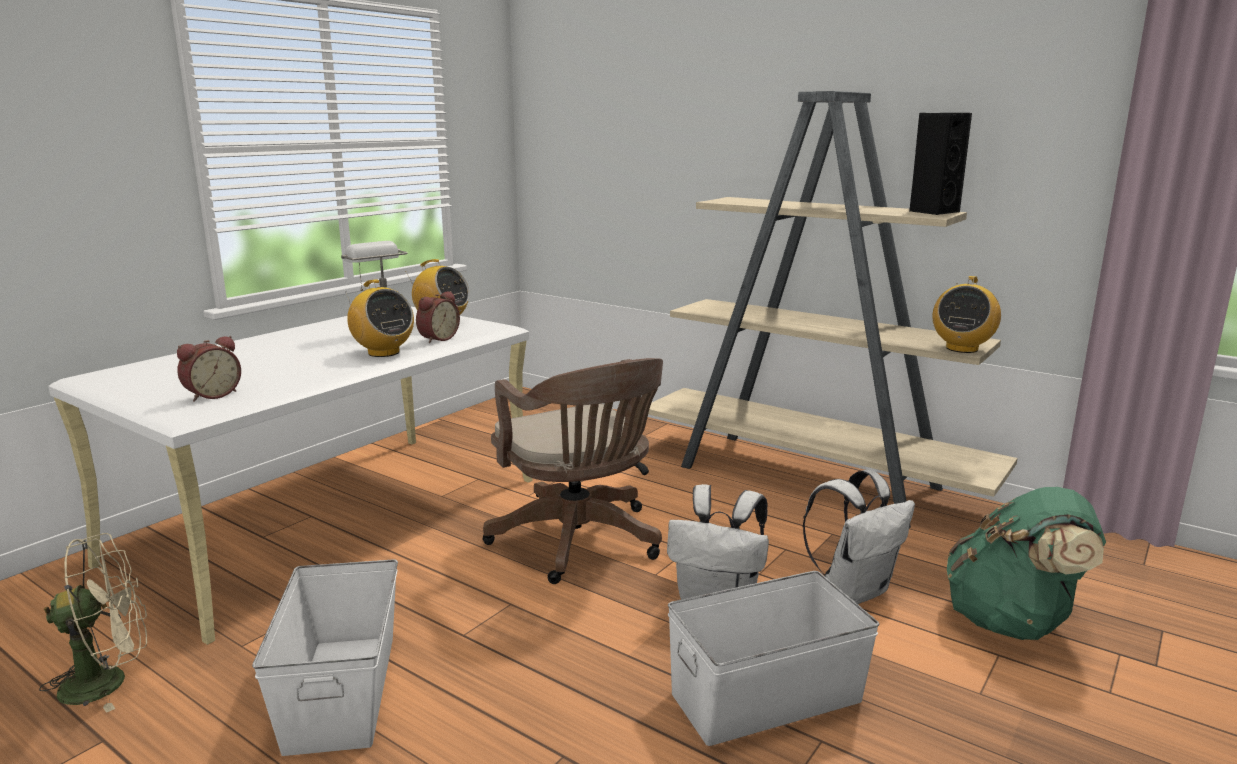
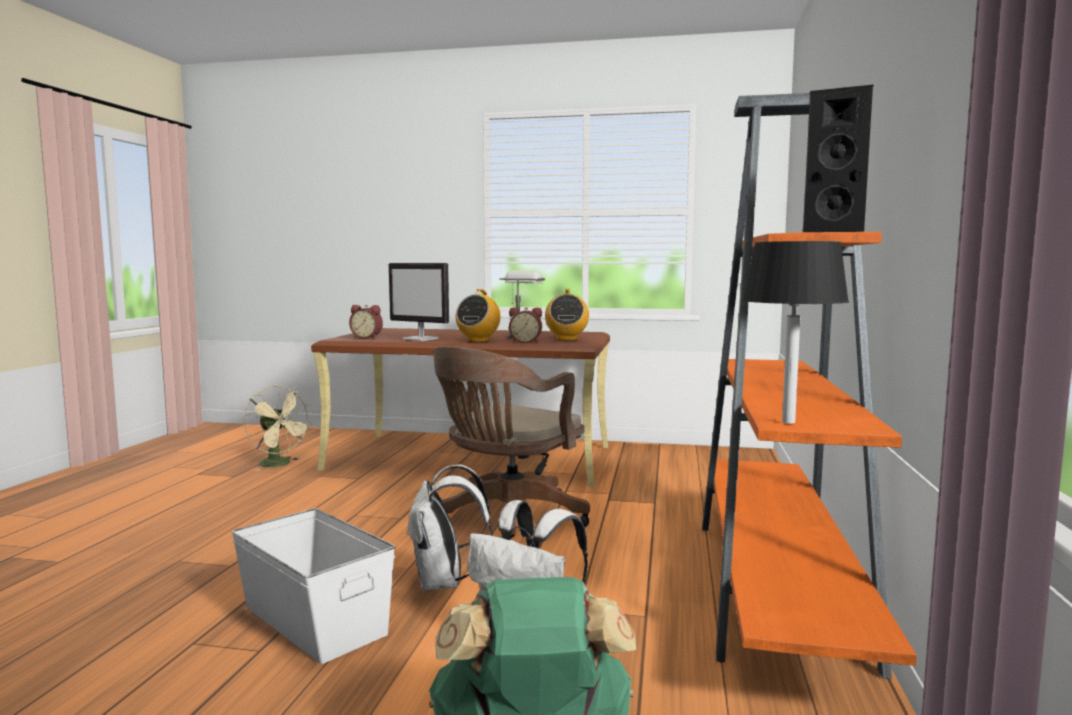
camera: 65 degrees right, 10 degrees down
white desk [48,307,532,645] -> brown desk [311,328,610,487]
white storage box [252,559,398,756] -> none
beige bookcase [648,91,1018,529] -> orange bookcase [702,93,917,679]
radio [932,276,1001,353] -> black table lamp [742,241,849,424]
none -> monitor [389,263,449,341]

